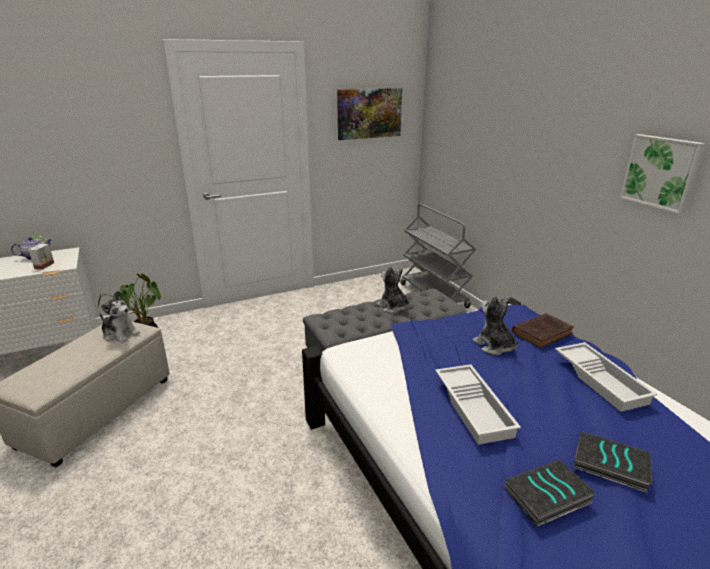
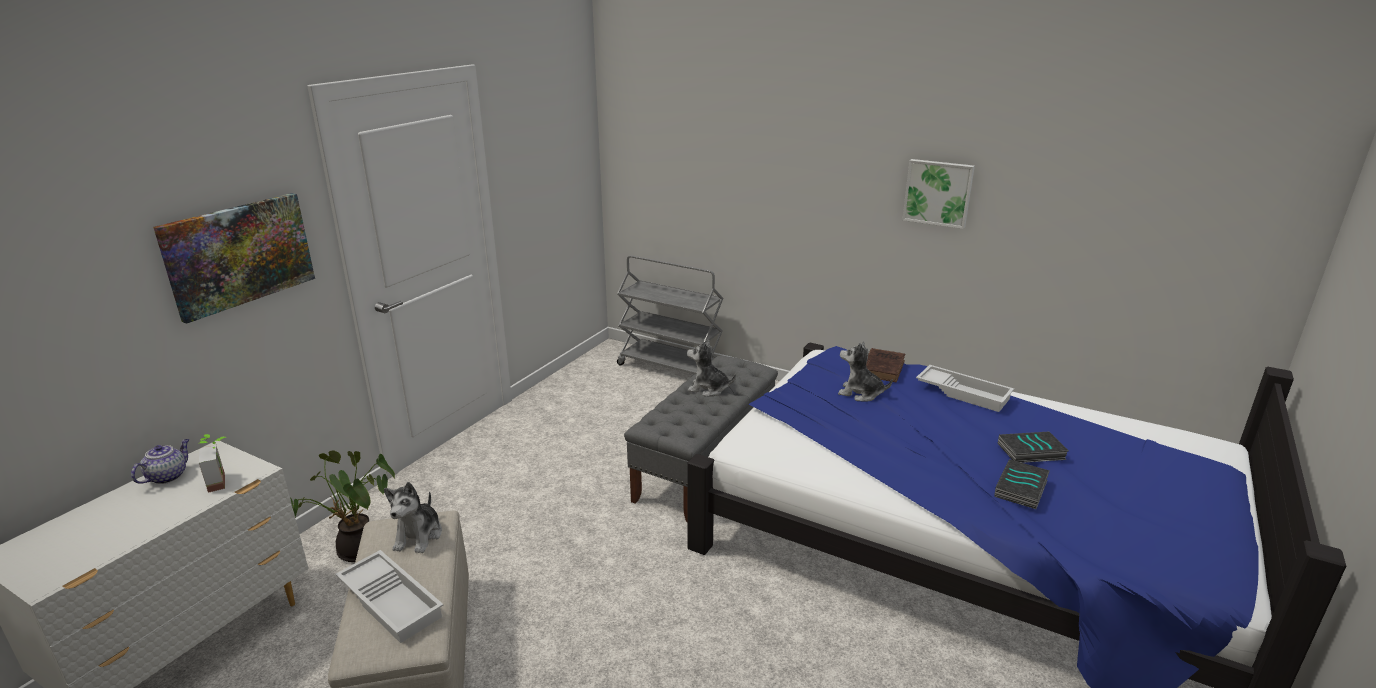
camera: 35 degrees left, 0 degrees up
plush toy [99,292,140,343] -> plush toy turned 105 degrees clockwise [384,482,442,553]
picture [337,88,402,140] -> picture moved to [153,193,315,324]
white tray [435,364,521,445] -> white tray moved to [335,550,443,643]

